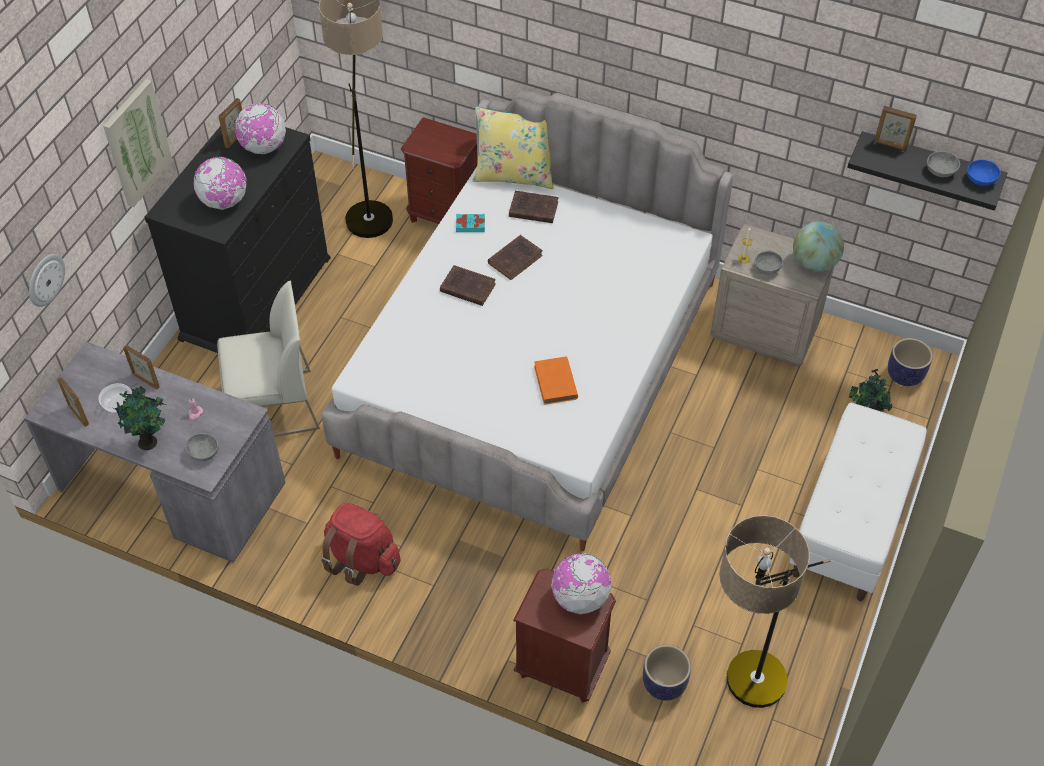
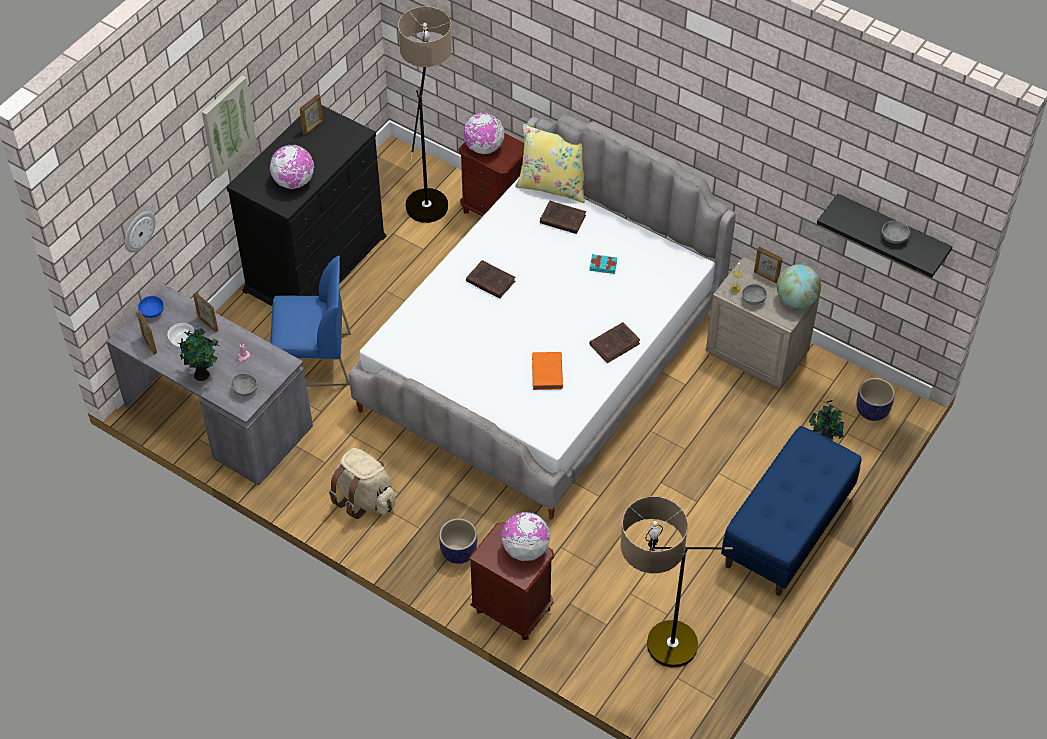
camera: 10 degrees right, 0 degrees up
white chair [217,280,320,437] -> blue chair [270,256,351,387]
globe [235,103,286,154] -> globe moved to [463,112,504,154]
red backpack [321,503,401,586] -> beige backpack [329,448,396,519]
turquoise book [456,214,485,232] -> turquoise book moved to [590,254,617,274]
brown book [488,235,543,280] -> brown book moved to [590,322,640,363]
planter [643,645,691,701] -> planter moved to [439,518,477,564]
white bench [790,403,927,601] -> blue bench [721,426,861,596]
picture frame [874,106,917,151] -> picture frame moved to [754,247,783,283]
blue bowl [967,160,1001,186] -> blue bowl moved to [138,296,164,318]

